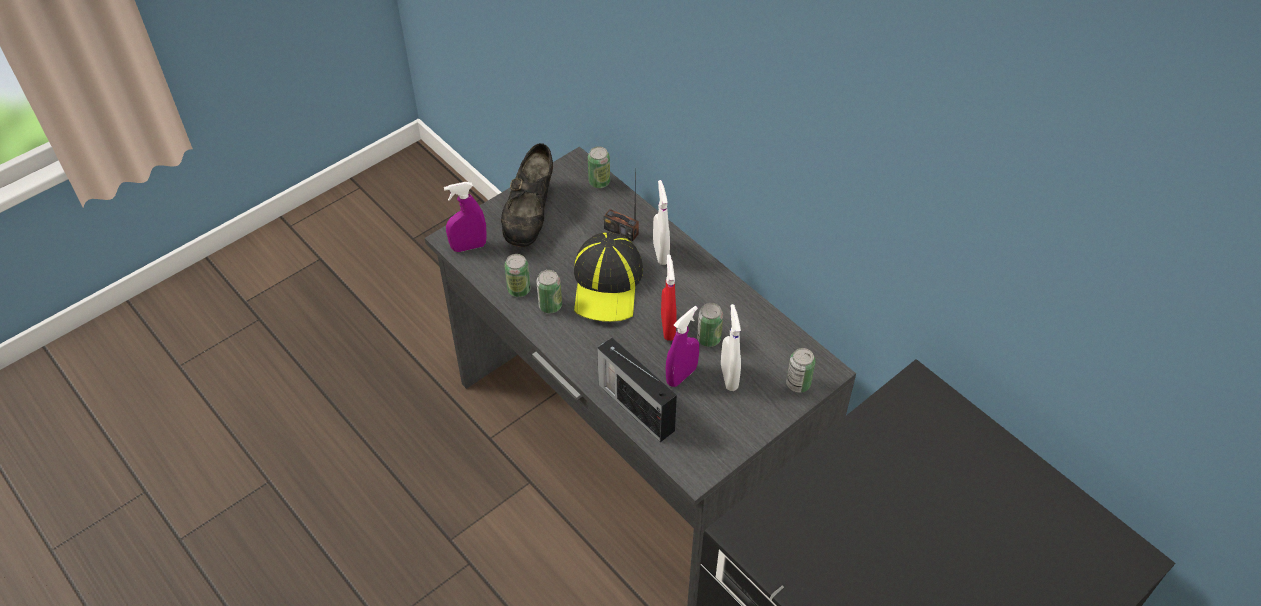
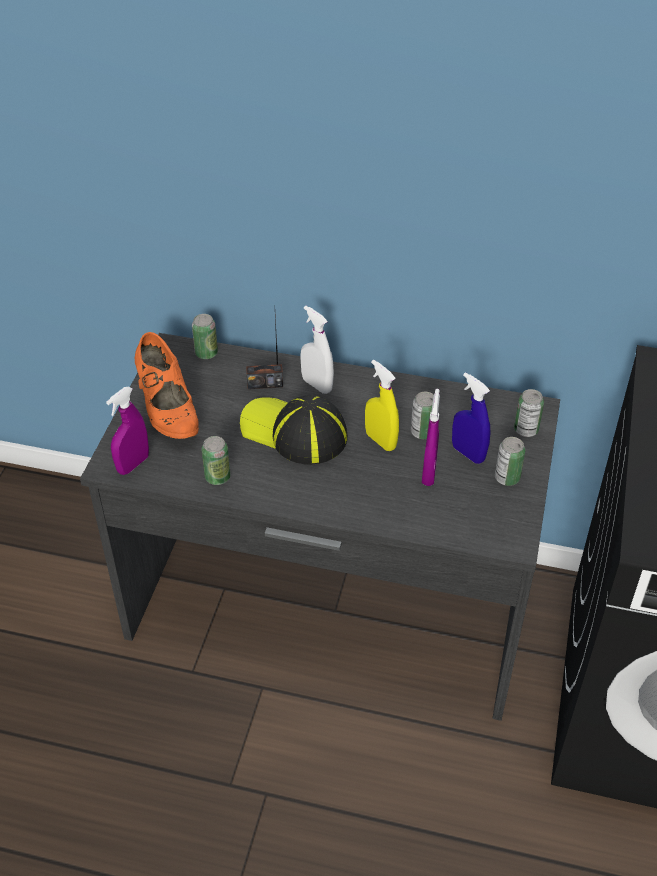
camera: 35 degrees left, 5 degrees down
black shoe [501,143,553,247] -> orange shoe [135,332,199,439]
can [536,270,562,313] -> can moved to [495,437,526,486]
cap [574,232,643,322] -> cap turned 150 degrees clockwise [240,395,347,465]
radio [597,338,677,442] -> none
red spray bottle [661,254,677,341] -> yellow spray bottle [365,360,399,451]
white spray bottle [721,304,741,391] -> blue spray bottle [452,372,490,464]

